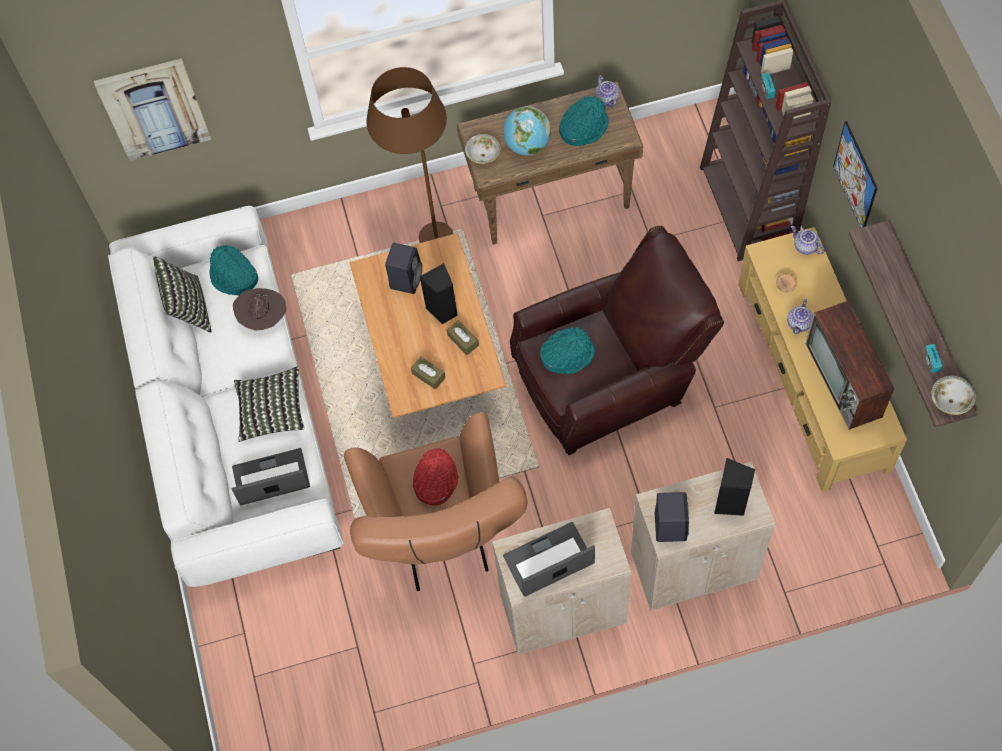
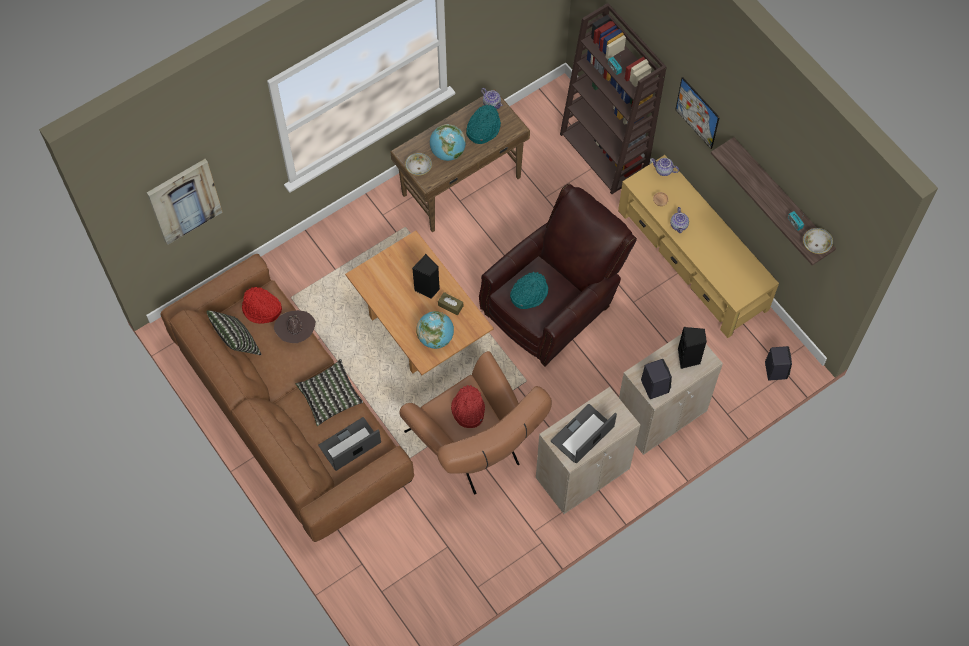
camera: 25 degrees left, 0 degrees up
white sofa [108,206,344,587] -> brown sofa [160,254,414,542]
turquoise hat [209,245,258,295] -> red hat [242,287,282,324]
brown floor lamp [366,67,454,243] -> none
black speaker [385,243,422,294] -> black speaker moved to [765,346,792,380]
brown tissue box [411,356,445,390] -> globe [416,311,454,349]
television [806,301,894,430] -> none

